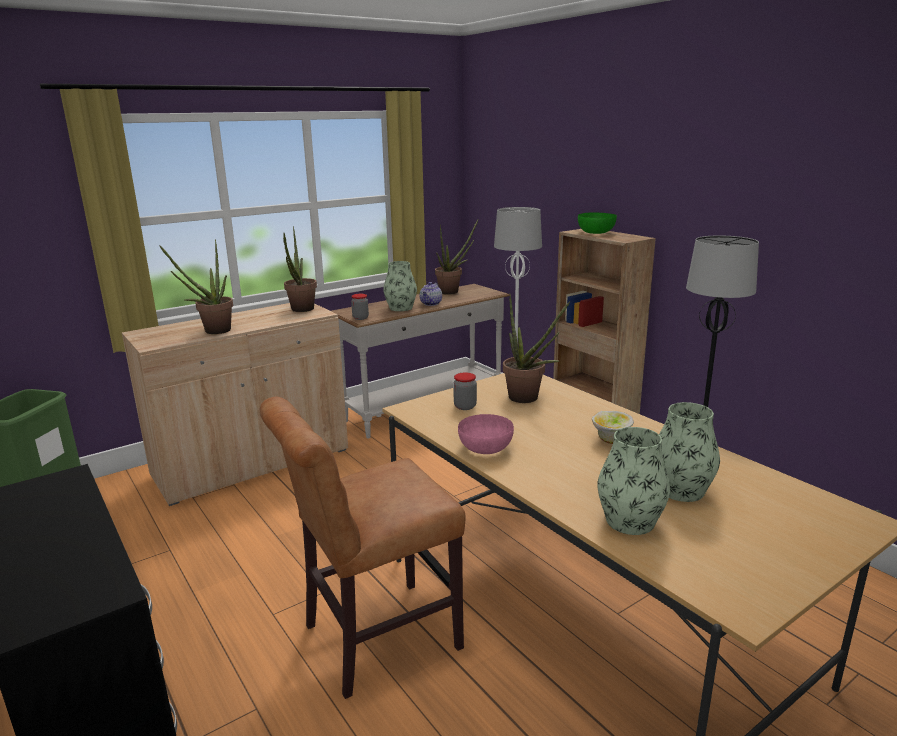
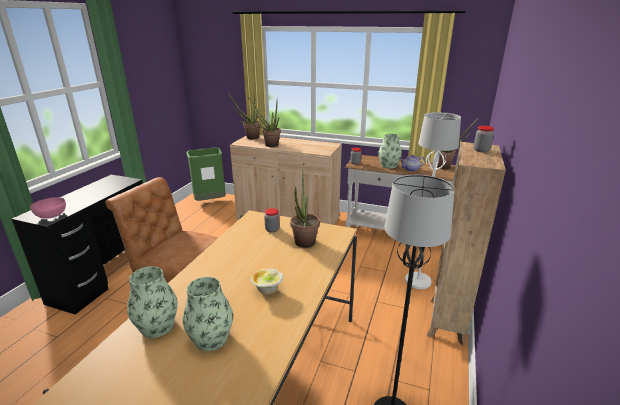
camera: 55 degrees right, 5 degrees up
potted plant [283,226,317,312] -> potted plant moved to [229,92,261,140]
pink bowl [458,414,514,454] -> pink bowl moved to [30,197,66,219]
green bowl [578,212,617,234] -> jar [474,126,495,152]

